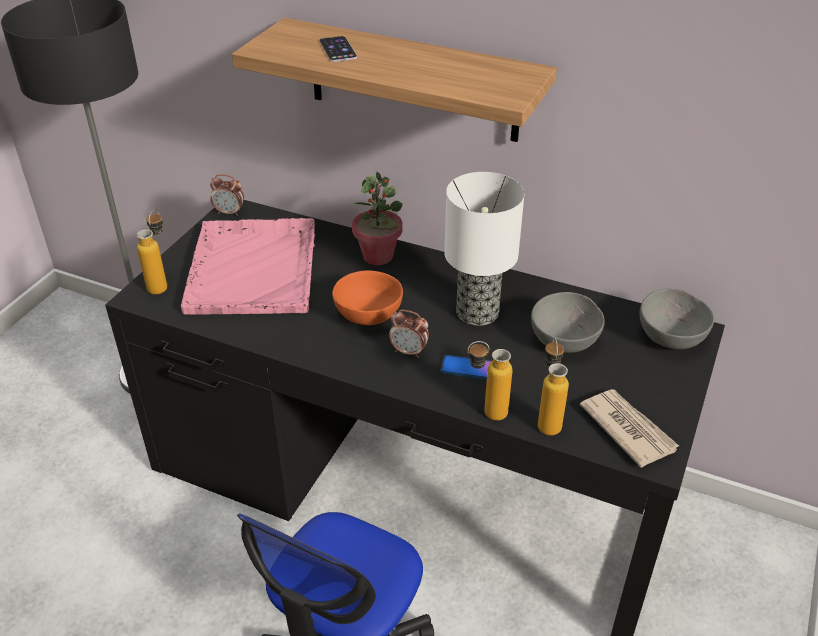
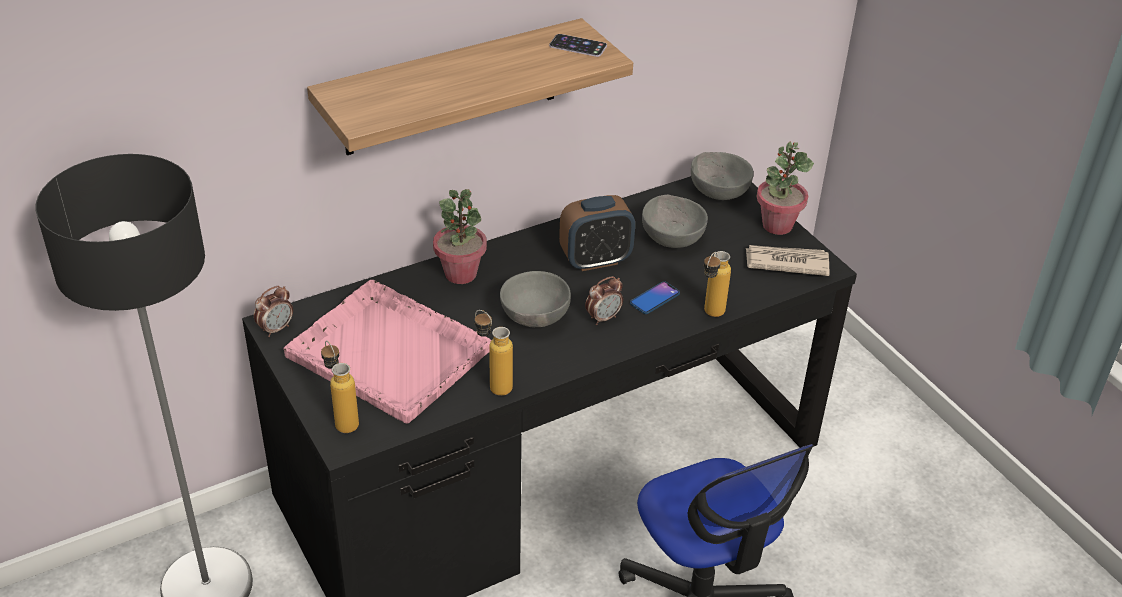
camera: 55 degrees left, 0 degrees up
phone [319,36,357,62] -> phone moved to [549,34,607,57]
orange bowl [332,270,403,325] -> grey bowl [500,271,571,328]
table lamp [444,172,524,326] -> alarm clock [559,195,635,271]
bottle [538,337,569,436] -> bottle moved to [475,310,513,396]
none -> potted plant [757,142,814,235]

